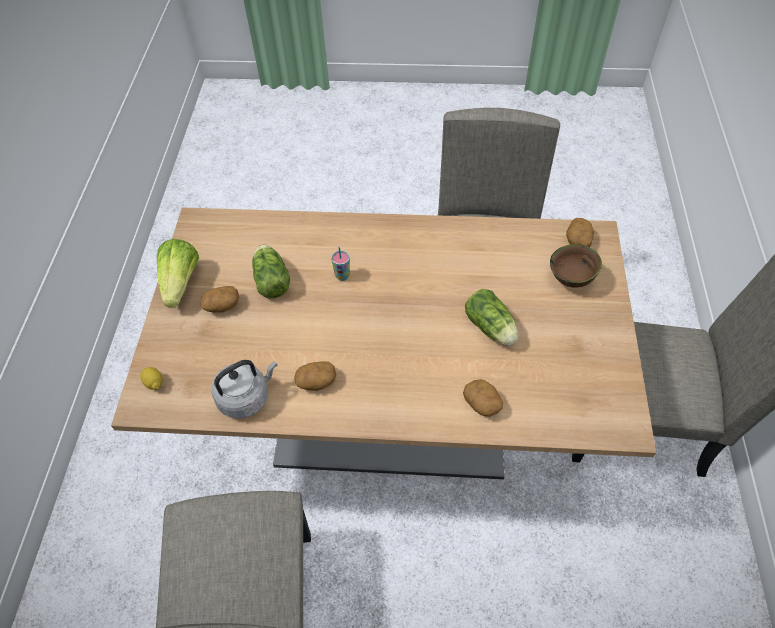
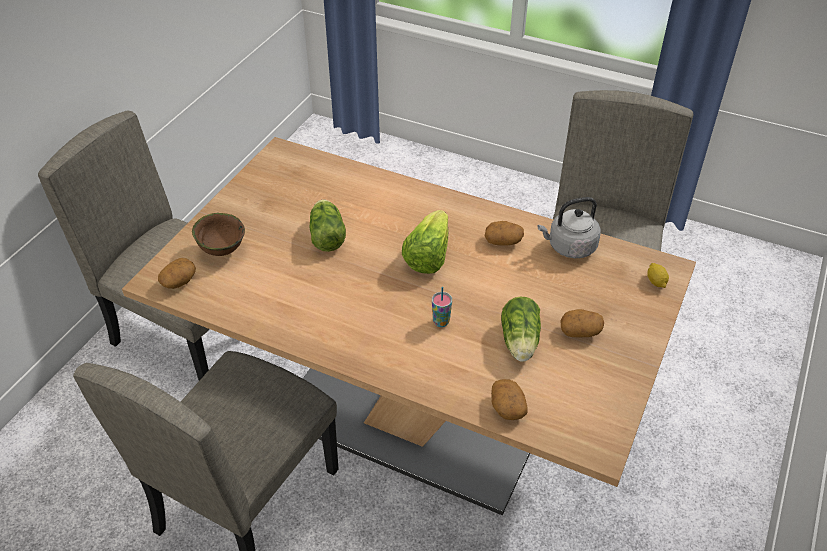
camera: 160 degrees left, 10 degrees down
lettuce [157,239,199,308] -> lettuce moved to [402,210,449,274]
potato [463,379,503,417] -> potato moved to [491,379,528,420]

